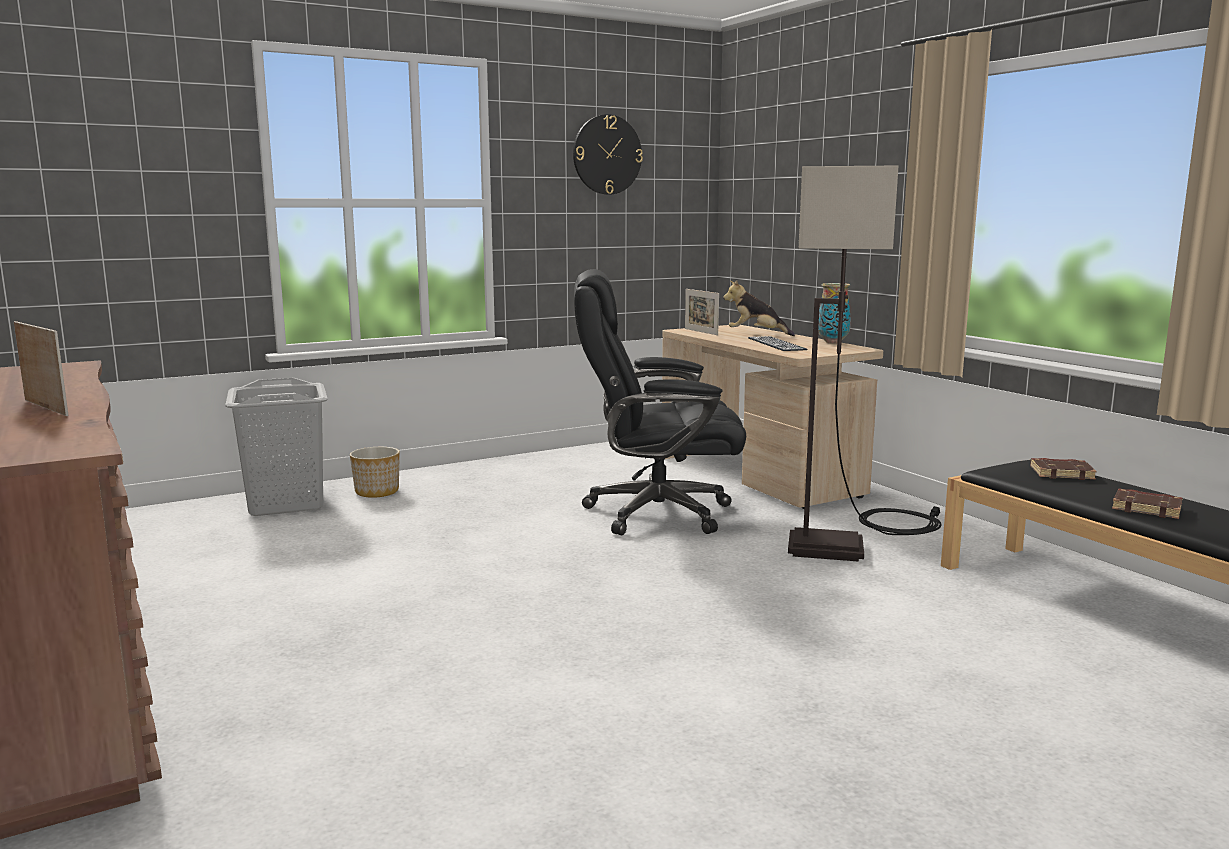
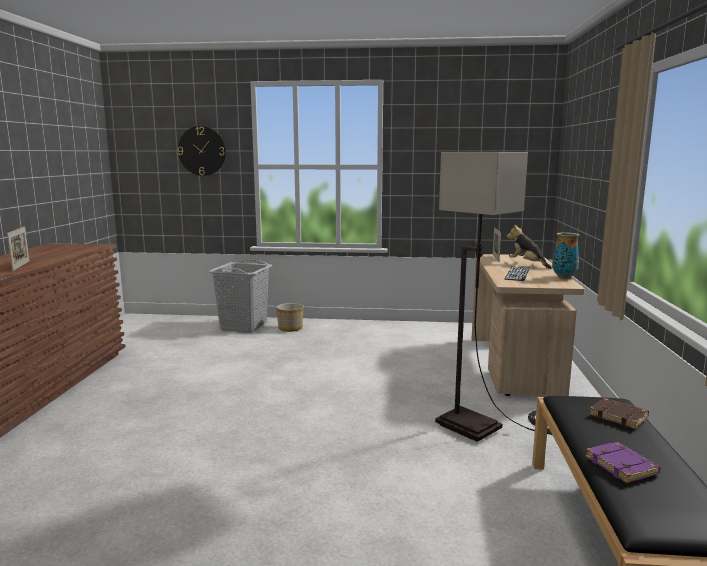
camera: 35 degrees right, 0 degrees up
wall clock [573,114,643,195] -> wall clock moved to [178,126,226,176]
black office chair [574,269,746,535] -> none
brown book [1112,489,1182,519] -> purple book [586,442,661,483]

